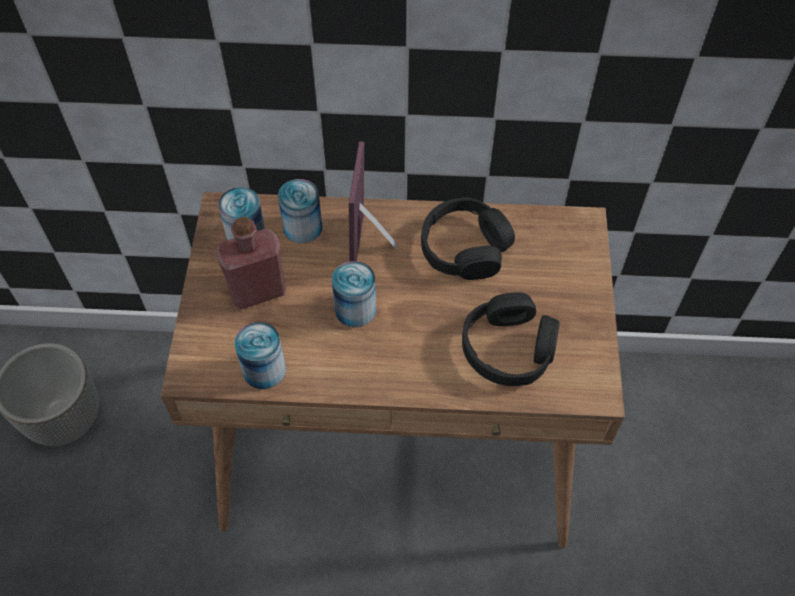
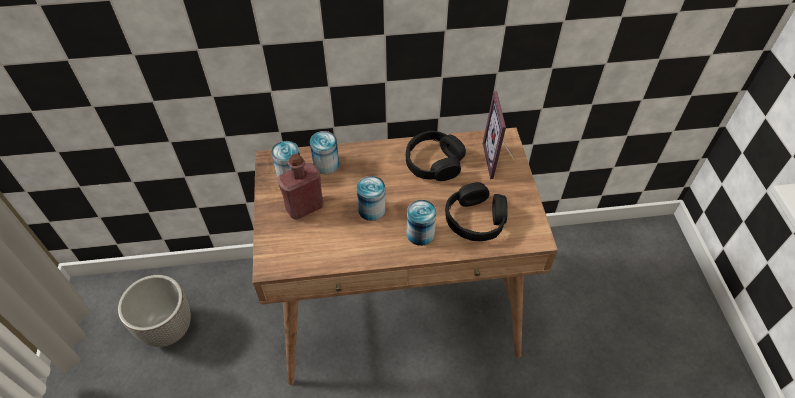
camera: 10 degrees left, 5 degrees down
can [234,322,286,389] -> can moved to [407,200,436,246]
picture frame [349,141,397,261] -> picture frame moved to [483,91,514,179]

